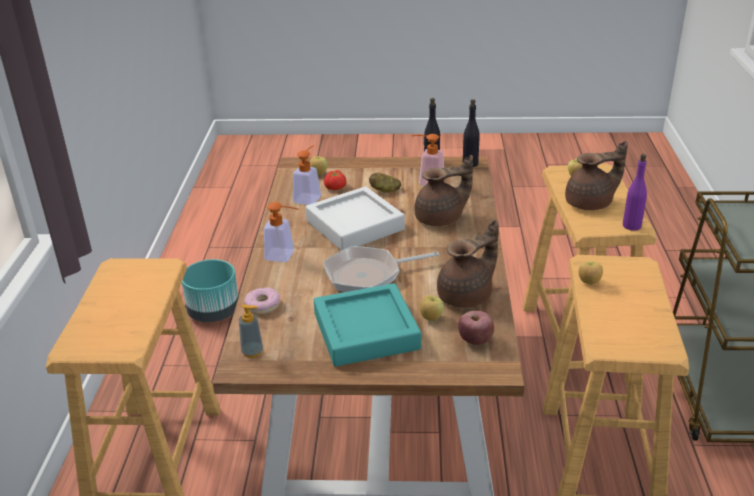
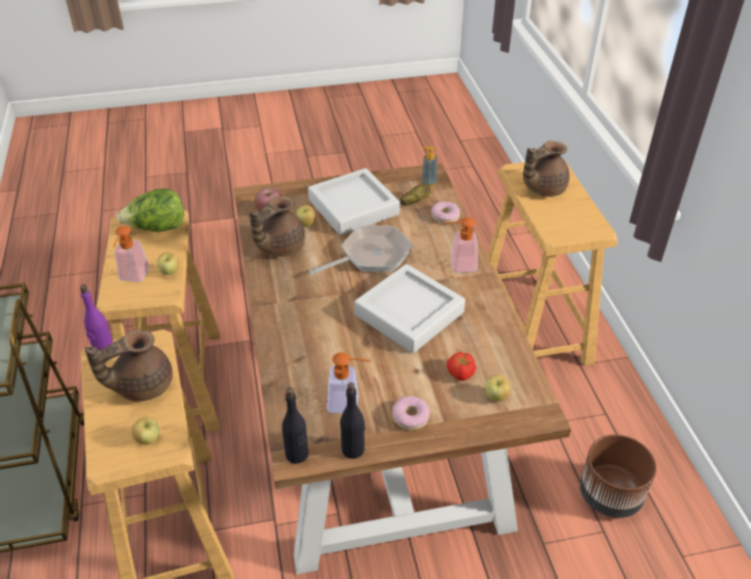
camera: 165 degrees right, 10 degrees up
turquoise planter [182,259,239,322] -> brown planter [580,435,657,518]
soap dispenser [293,145,321,205] -> soap dispenser moved to [113,226,149,282]
turquoise tray [314,283,421,367] -> grey tray [308,168,400,235]
potato [369,173,401,193] -> potato moved to [400,184,431,206]
brown teapot [414,155,473,226] -> brown teapot moved to [523,141,569,197]
none -> lettuce [117,188,184,232]
none -> donut [392,396,430,430]

